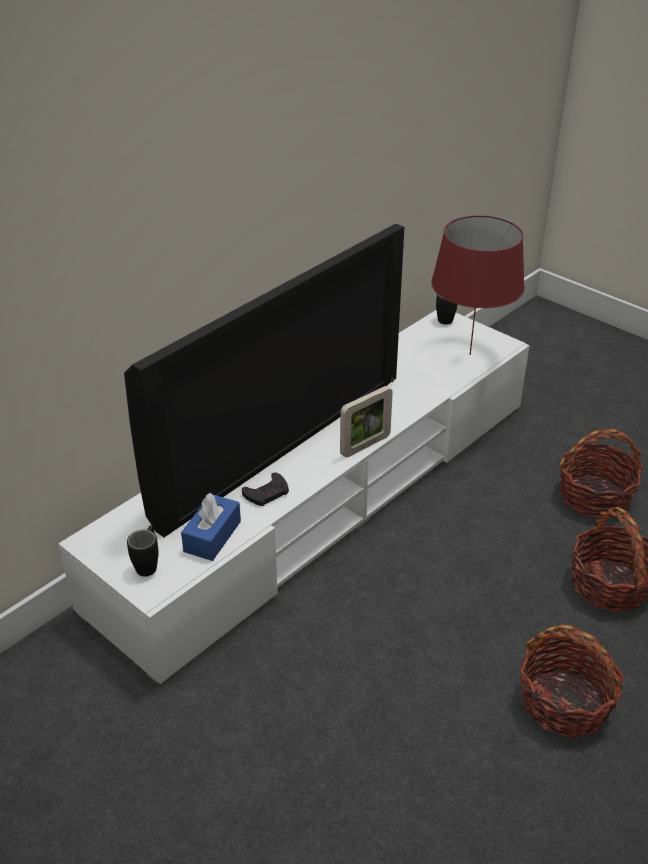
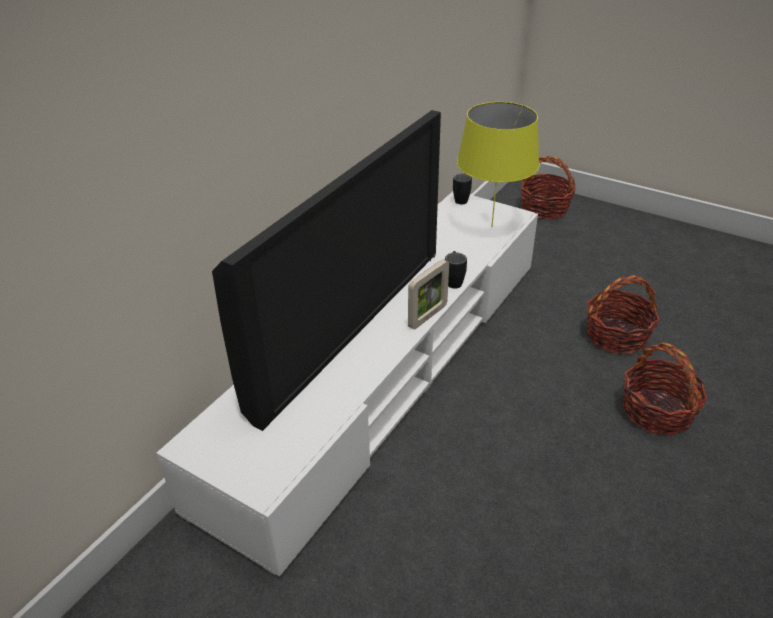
camera: 10 degrees left, 0 degrees up
black mug [127,525,159,577] -> black mug moved to [445,251,467,289]
blue tissue box [181,493,241,561] -> none
black game controller [242,472,289,506] -> none
red table lamp [431,215,525,355] -> yellow table lamp [457,102,540,227]
basket [520,624,624,738] -> basket moved to [521,156,576,219]

